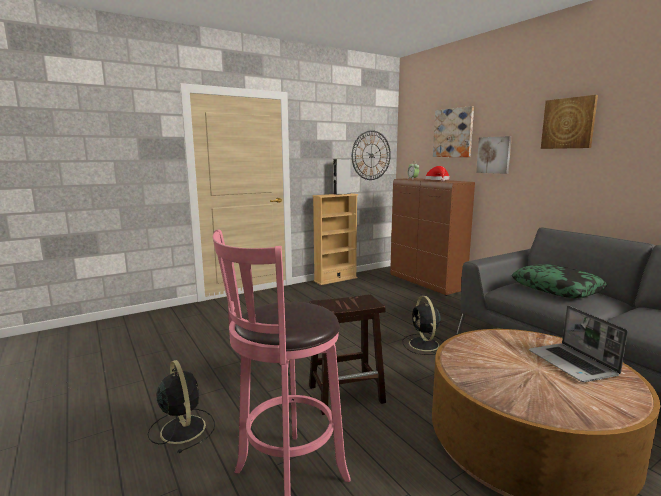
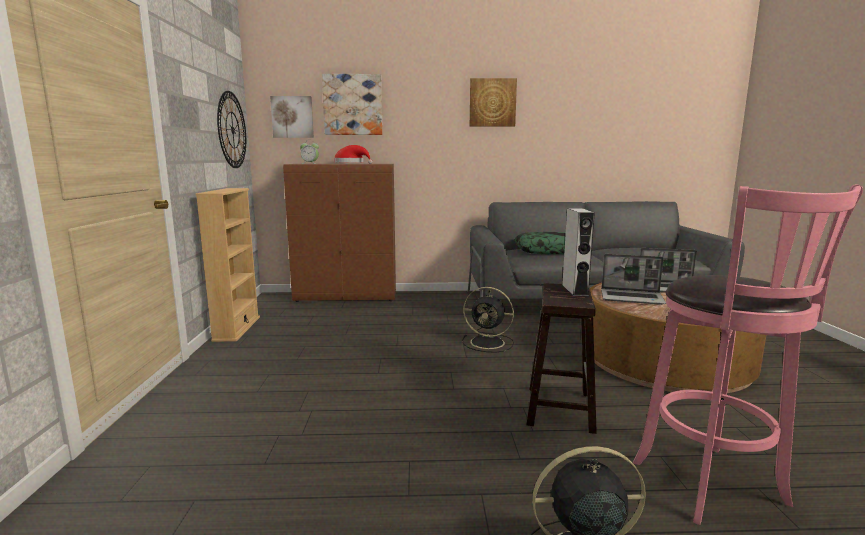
camera: 60 degrees left, 0 degrees up
grey speaker [333,159,351,195] -> grey speaker moved to [562,208,595,296]
picture [476,136,512,174] -> picture moved to [270,96,314,138]
none -> laptop [601,254,666,305]

